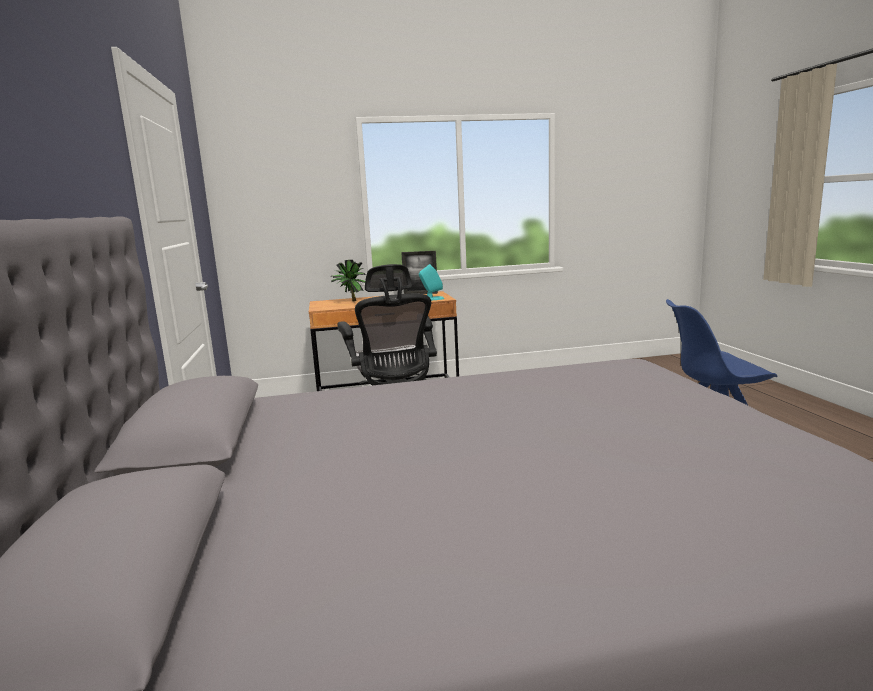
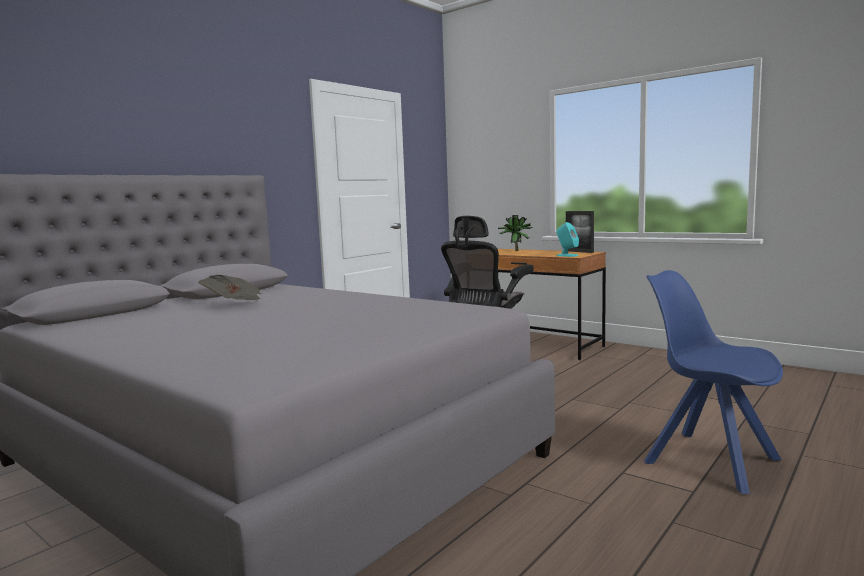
camera: 50 degrees right, 5 degrees down
none -> newspaper [199,275,262,300]

